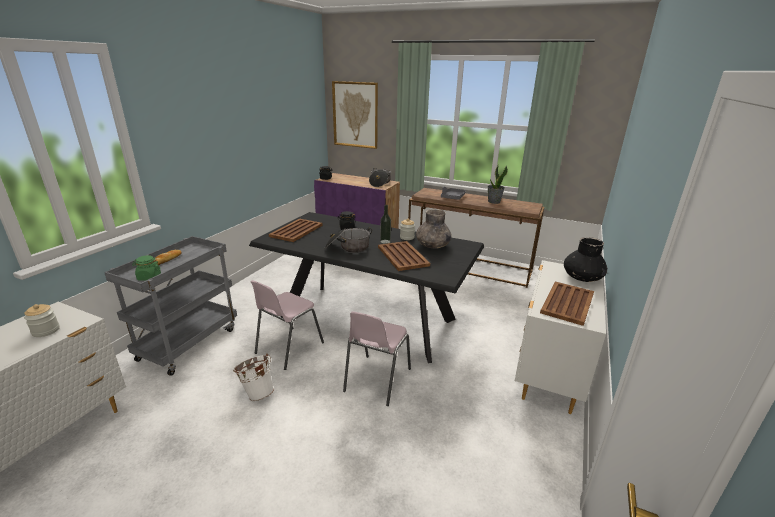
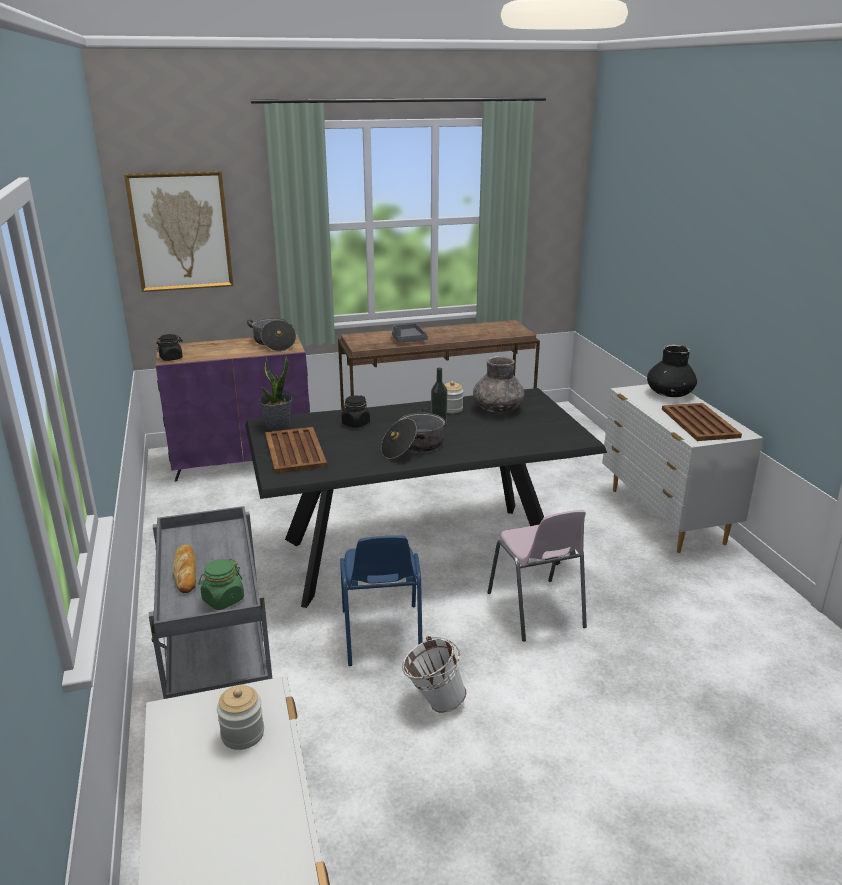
camera: 40 degrees left, 0 degrees up
pink chair [251,280,324,370] -> blue chair [340,535,422,666]
brown tray [378,241,430,271] -> none
potted plant [487,166,508,204] -> potted plant moved to [259,356,292,431]

